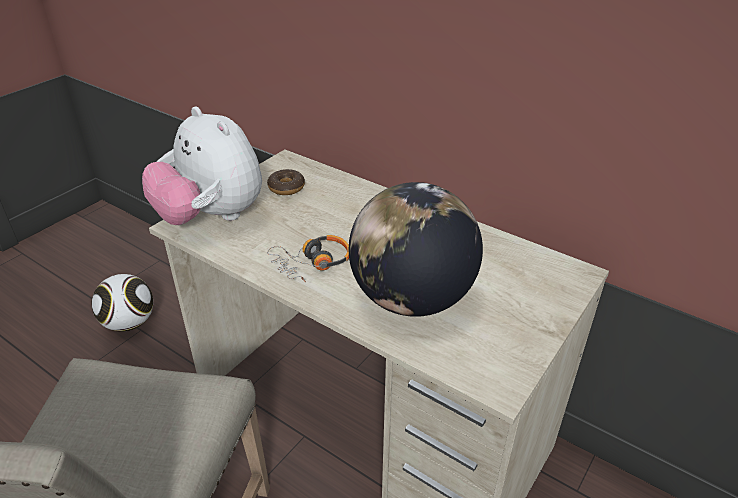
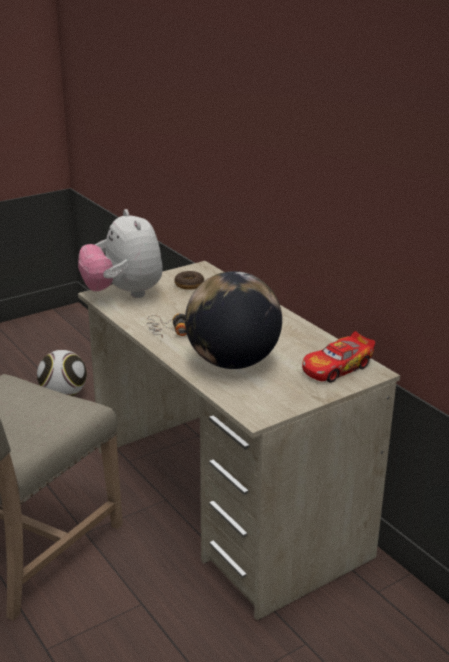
camera: 20 degrees right, 10 degrees down
none -> toy car [302,331,375,383]

